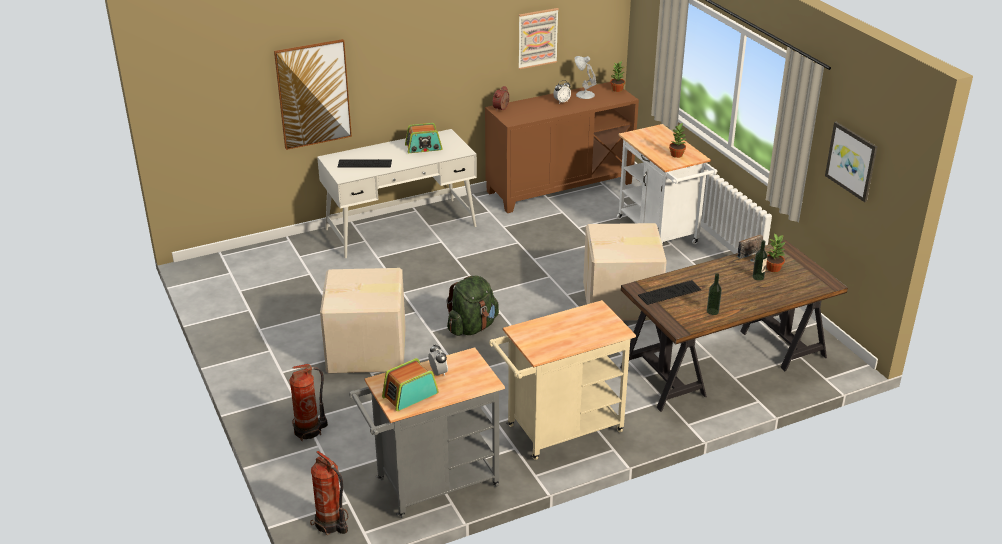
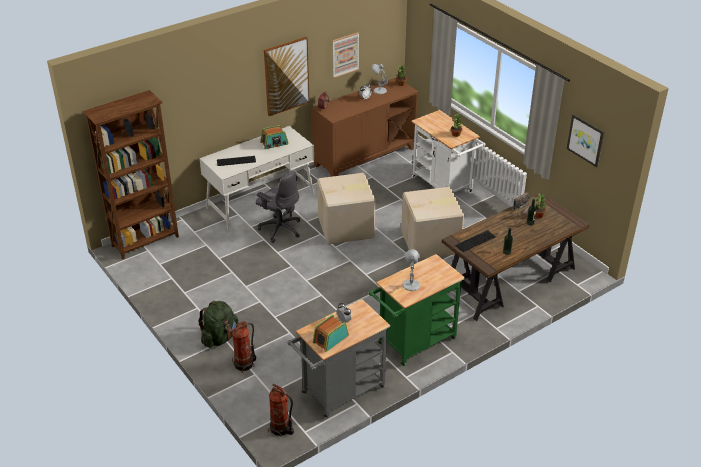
camera: 10 degrees left, 5 degrees up
picture [274,39,352,150] -> picture moved to [264,37,309,117]
cardboard box [320,268,406,374] -> cardboard box moved to [317,173,375,244]
green backpack [447,276,499,336] -> green backpack moved to [198,301,239,348]
beige cart [489,300,636,460] -> green cart [369,254,465,366]
none -> brown bookcase [83,90,179,259]
none -> grey office chair [256,171,300,243]
none -> white table lamp [403,249,420,291]

